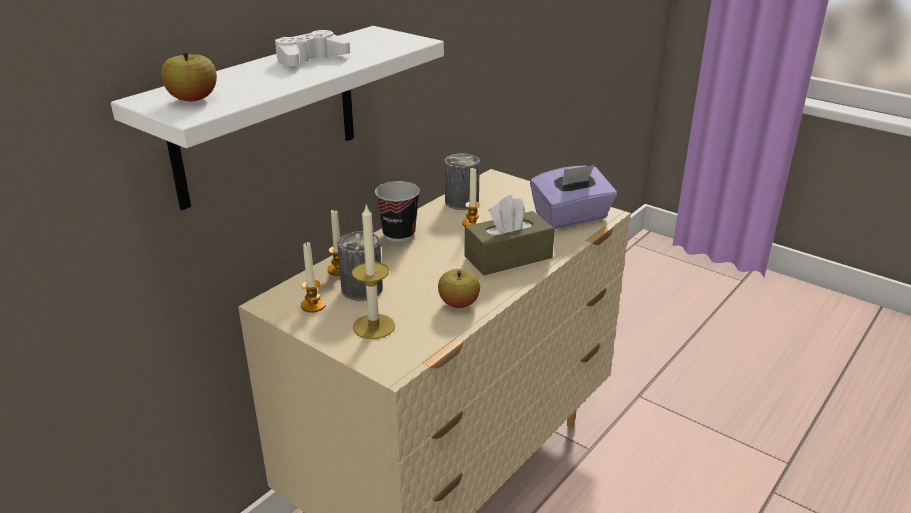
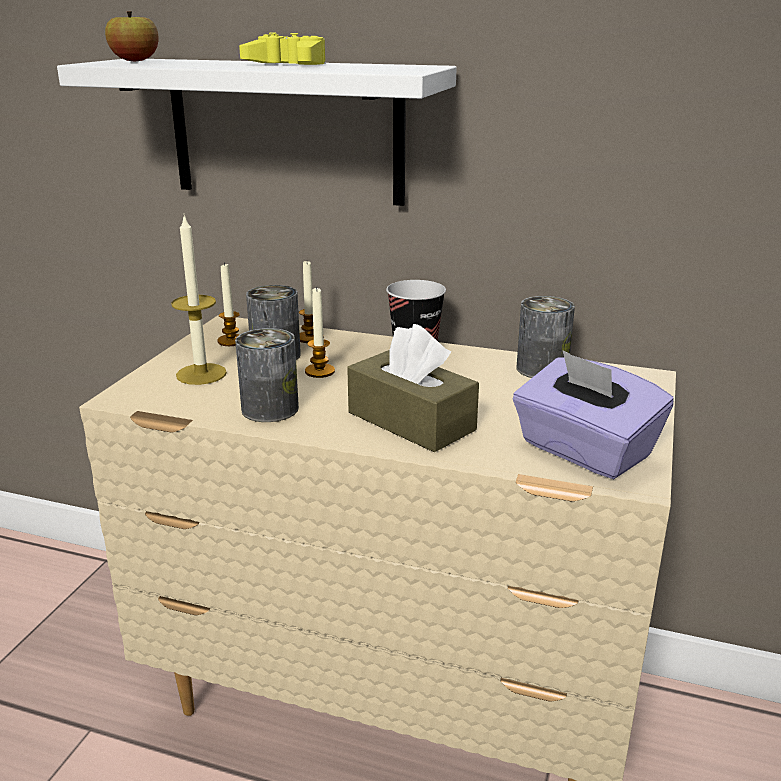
camera: 70 degrees right, 5 degrees down
white game controller [275,30,350,66] -> yellow game controller [239,32,326,65]
apple [438,269,480,308] -> can [235,328,299,422]
candle [462,167,483,227] -> candle moved to [305,286,335,378]

